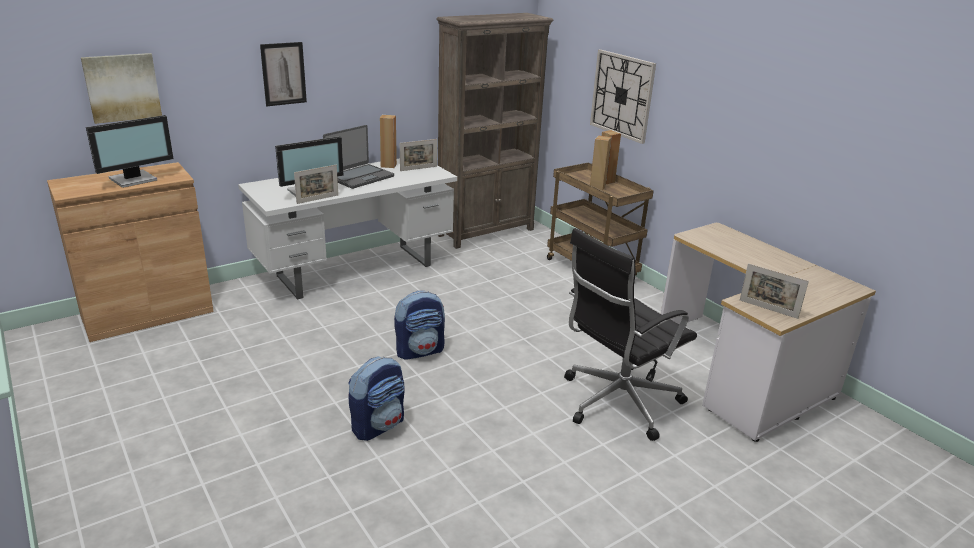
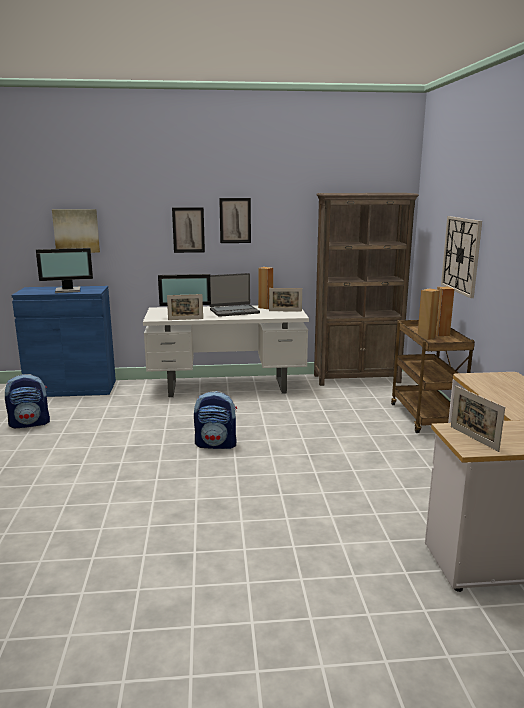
camera: 30 degrees right, 10 degrees down
brown cabinet [47,162,214,342] -> blue cabinet [12,286,116,397]
backpack [348,357,404,441] -> backpack moved to [5,374,50,428]
black office chair [564,228,697,441] -> none
none -> picture [219,198,251,243]

